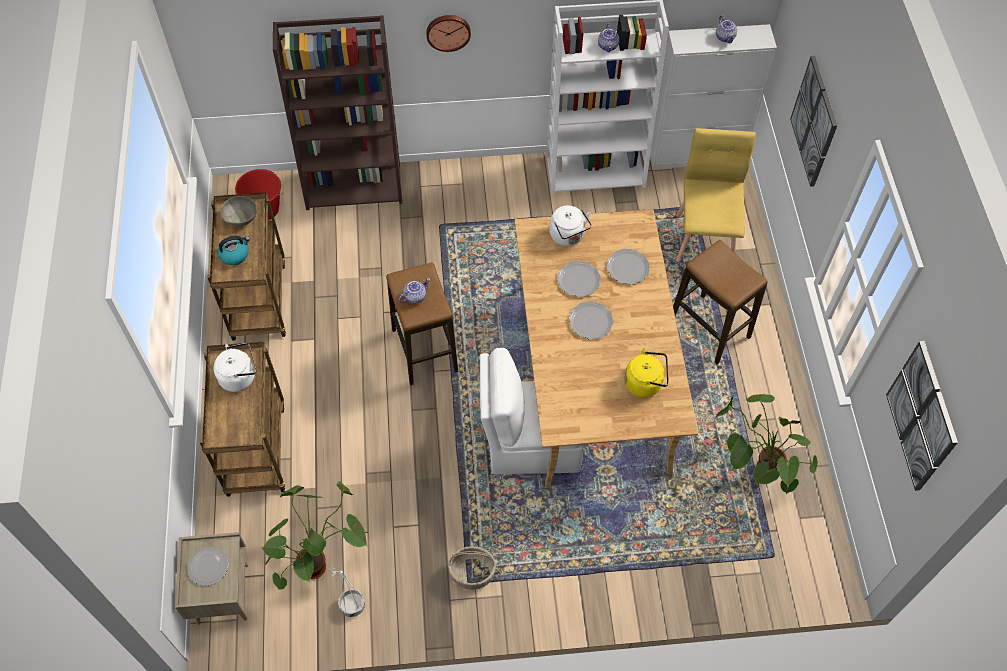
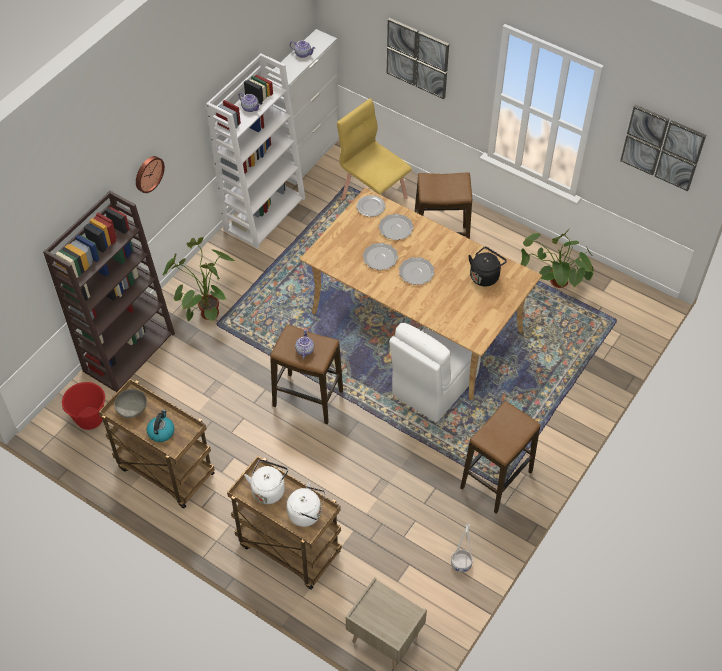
camera: 50 degrees left, 5 degrees down
plate [187,547,228,586] -> plate moved to [357,195,385,217]
potted plant [261,481,368,590] -> potted plant moved to [163,237,236,322]
basket [448,546,496,590] -> stool [460,401,541,514]
white kettle [549,205,592,246] -> white kettle moved to [287,483,325,527]
yellow kettle [624,348,669,398] -> black kettle [468,247,507,287]

